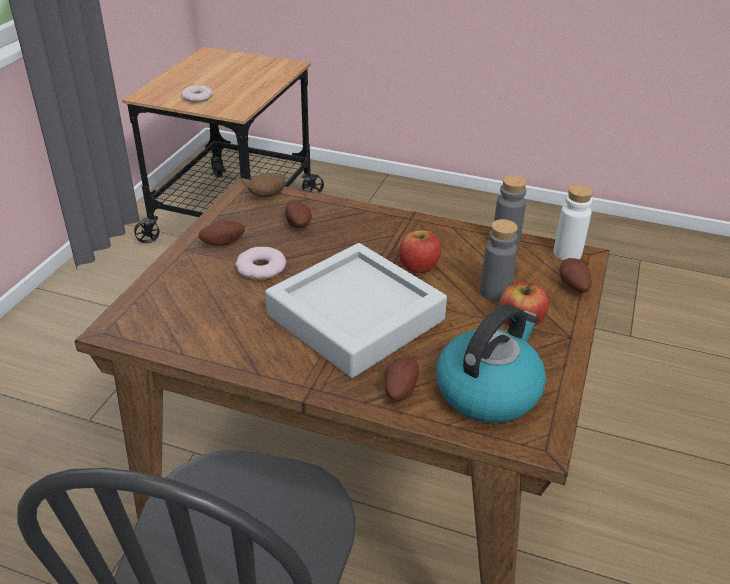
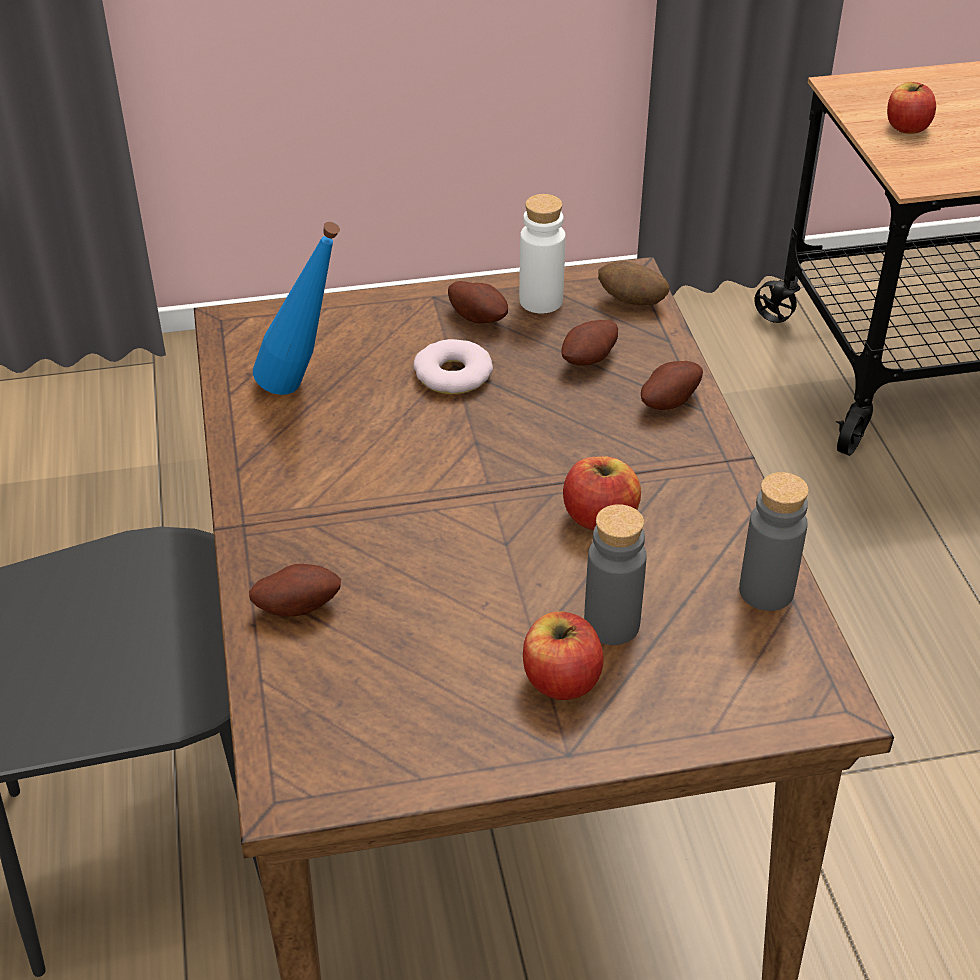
camera: 60 degrees right, 5 degrees up
donut [181,85,213,103] -> apple [887,82,936,134]
grey tray [265,243,447,378] -> none
kettle [436,304,546,423] -> none
white bottle [553,184,593,260] -> white bottle moved to [519,194,566,314]
potato [559,258,592,293] -> potato moved to [641,361,703,410]
none -> blue bottle [253,222,340,395]

